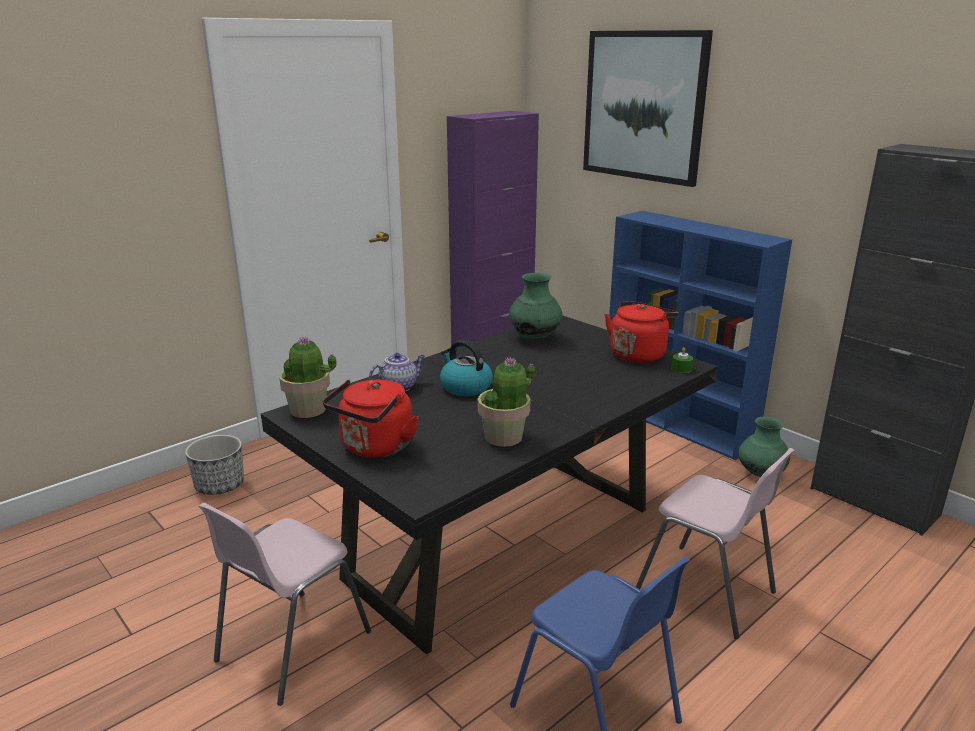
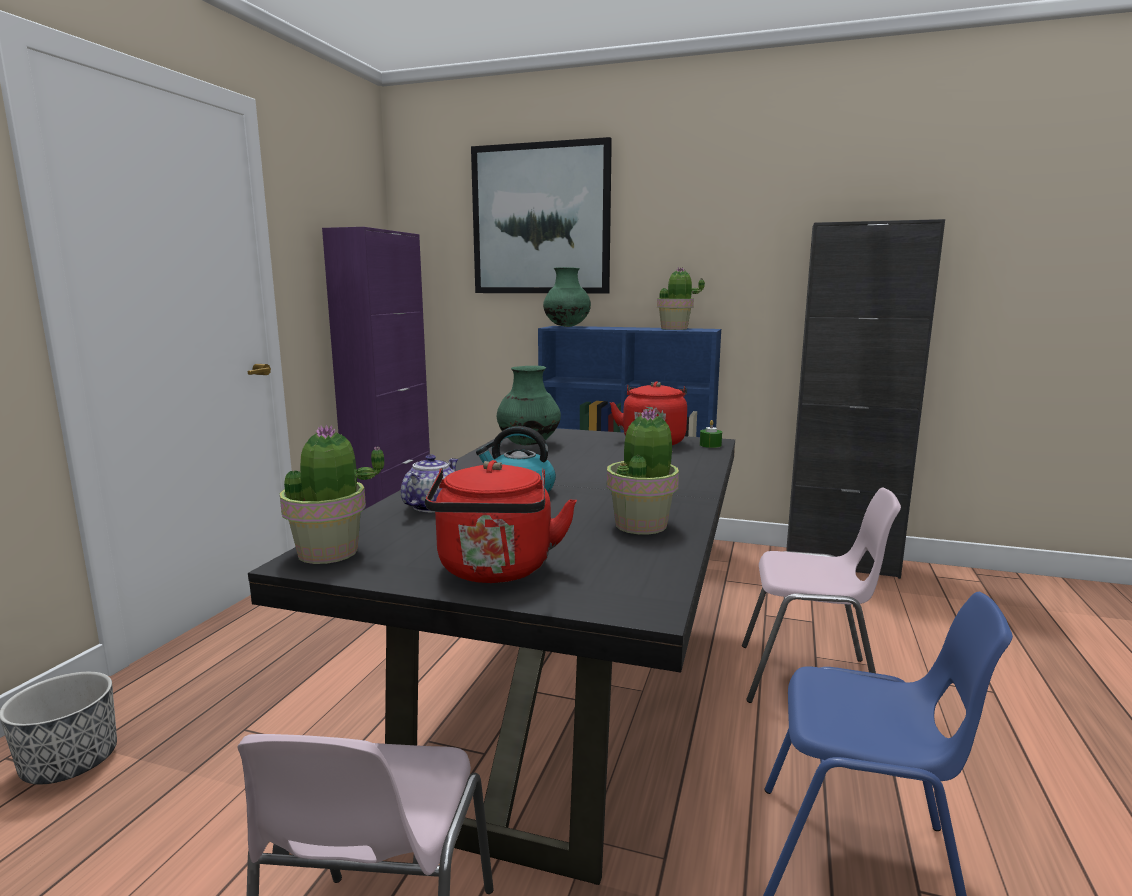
camera: 30 degrees left, 10 degrees down
green vase [738,417,790,477] -> green vase moved to [543,267,591,327]
none -> potted plant [657,267,705,330]

